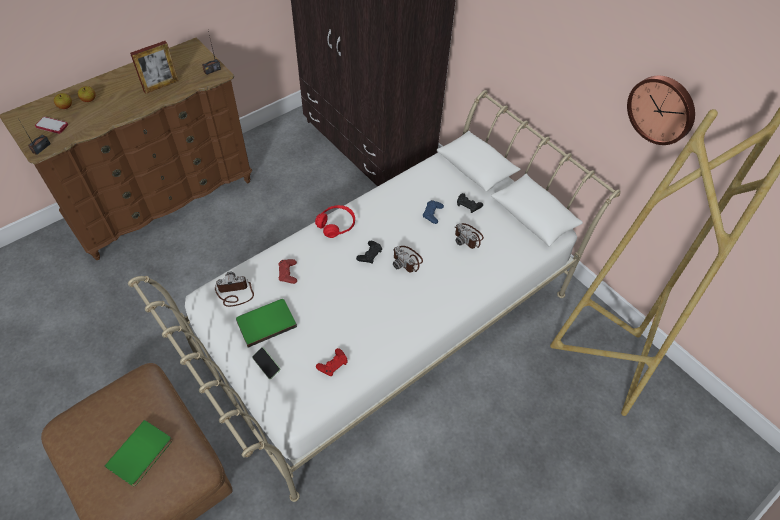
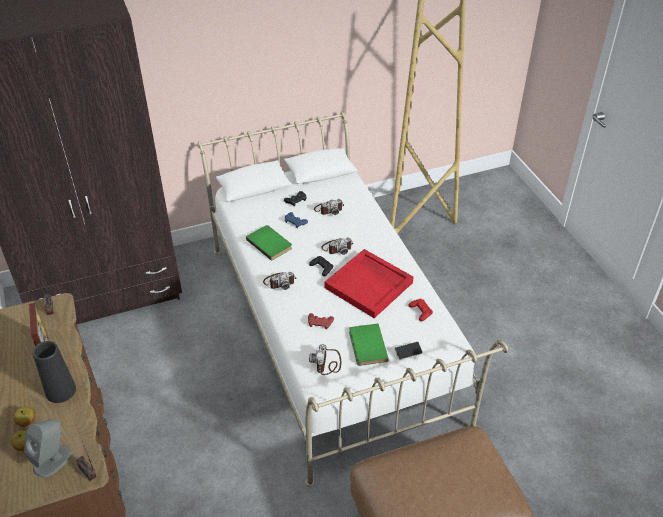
camera: 70 degrees left, 10 degrees down
phone [35,117,68,134] -> grey speaker [24,419,71,478]
green book [105,420,172,486] -> green book moved to [246,225,292,261]
red headphones [315,205,355,238] -> camera [263,272,296,290]
wall clock [627,76,695,145] -> none
none -> black vase [33,341,76,403]
none -> red tray [325,249,414,318]

